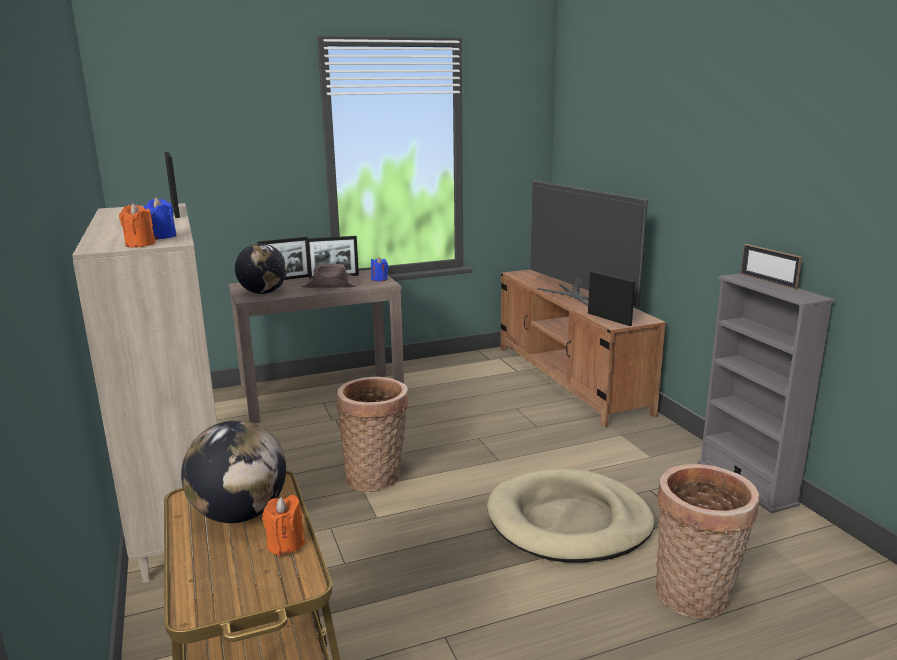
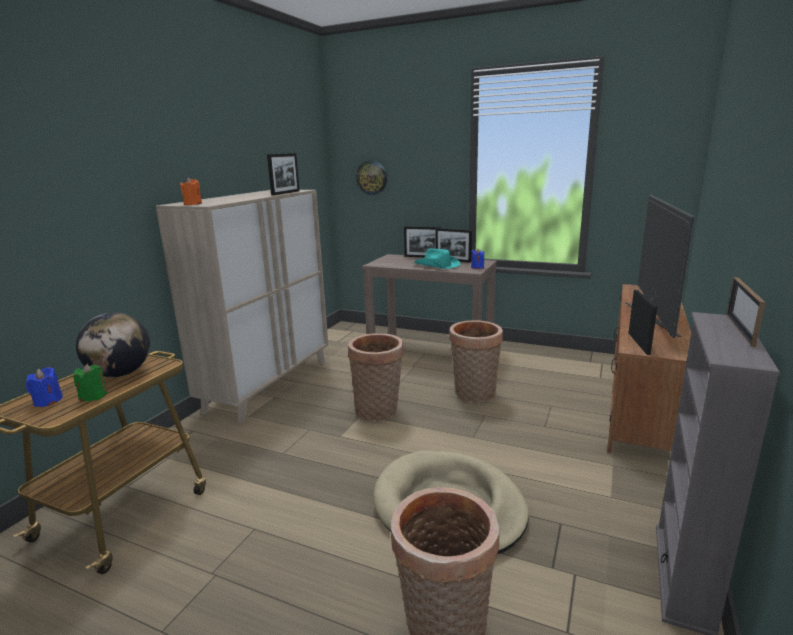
camera: 45 degrees right, 0 degrees up
blue candle [143,197,177,239] -> blue candle moved to [26,367,63,407]
globe [235,243,287,294] -> none
orange candle [262,495,305,556] -> green candle [73,364,107,402]
brown hat [299,264,361,288] -> turquoise hat [414,248,461,269]
none -> wall clock [356,160,387,195]
none -> basket [449,320,503,403]

